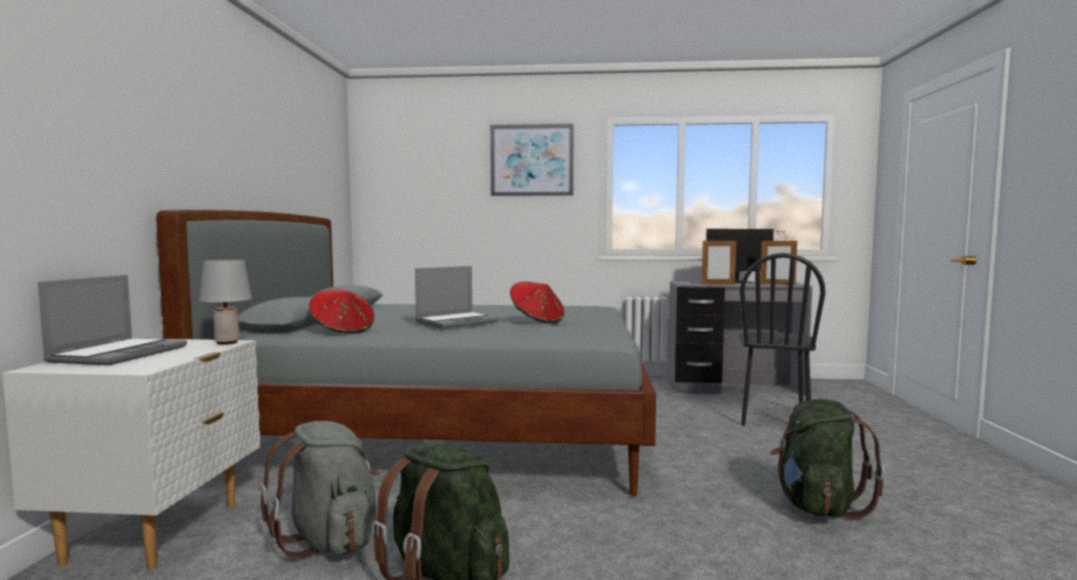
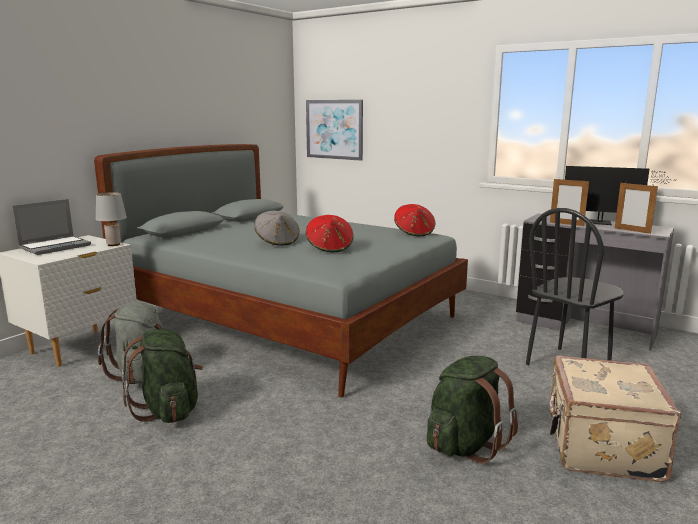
camera: 30 degrees right, 10 degrees up
red hat [309,289,374,334] -> red hat moved to [394,204,436,236]
laptop [415,266,500,328] -> grey hat [255,211,300,246]
picture [490,124,574,196] -> picture moved to [306,100,363,161]
none -> beige suitcase [549,355,681,482]

